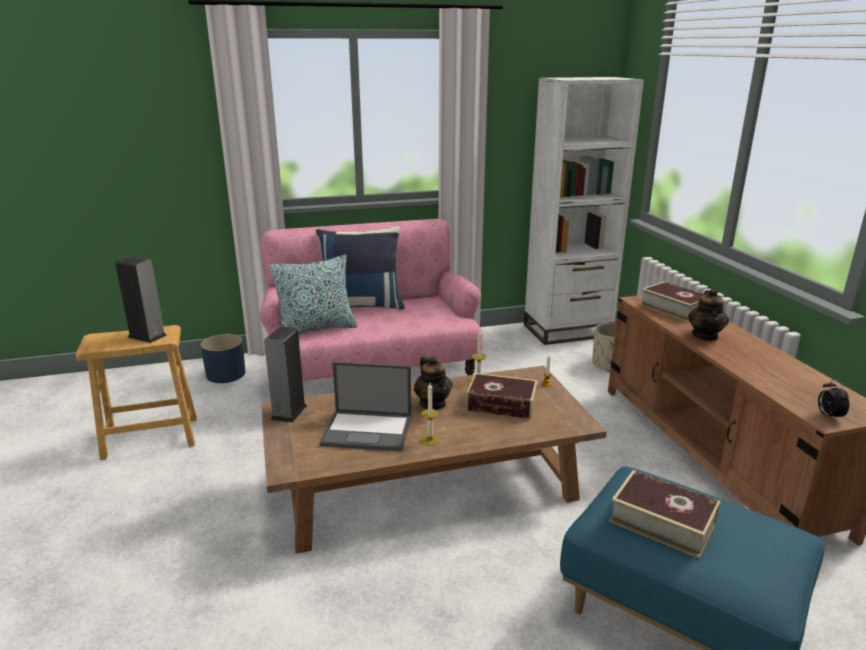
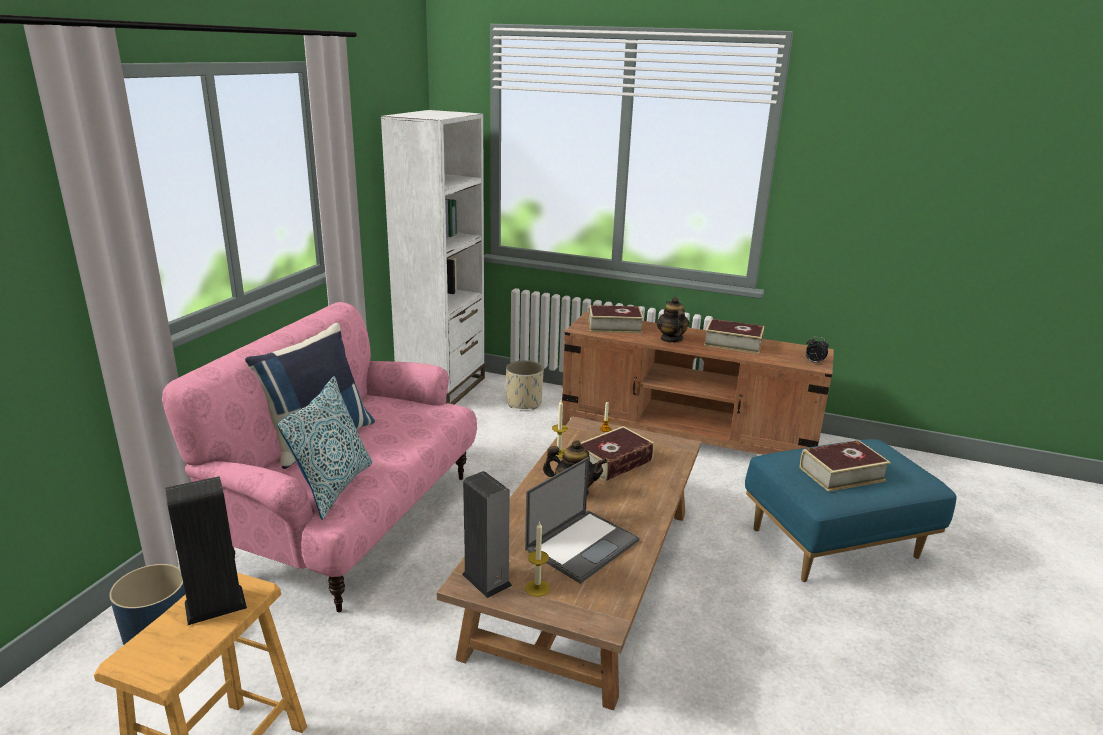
camera: 55 degrees left, 0 degrees up
candle [420,383,440,446] -> candle moved to [525,521,550,597]
teapot [688,288,729,341] -> teapot turned 150 degrees counterclockwise [657,297,689,343]
none -> book [704,319,764,354]

